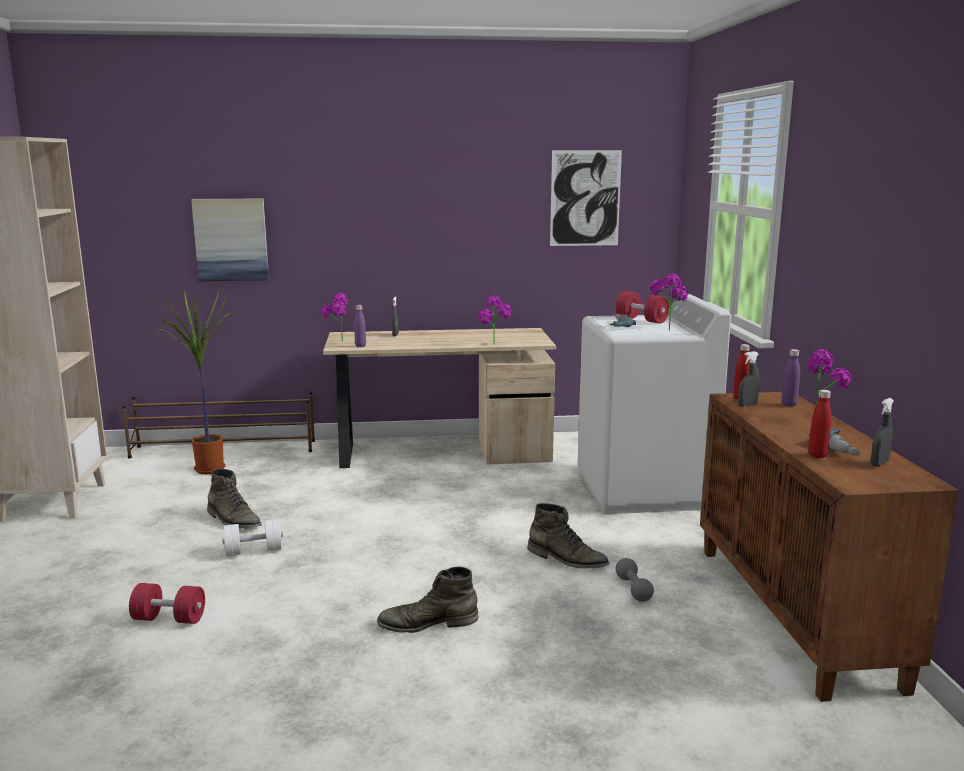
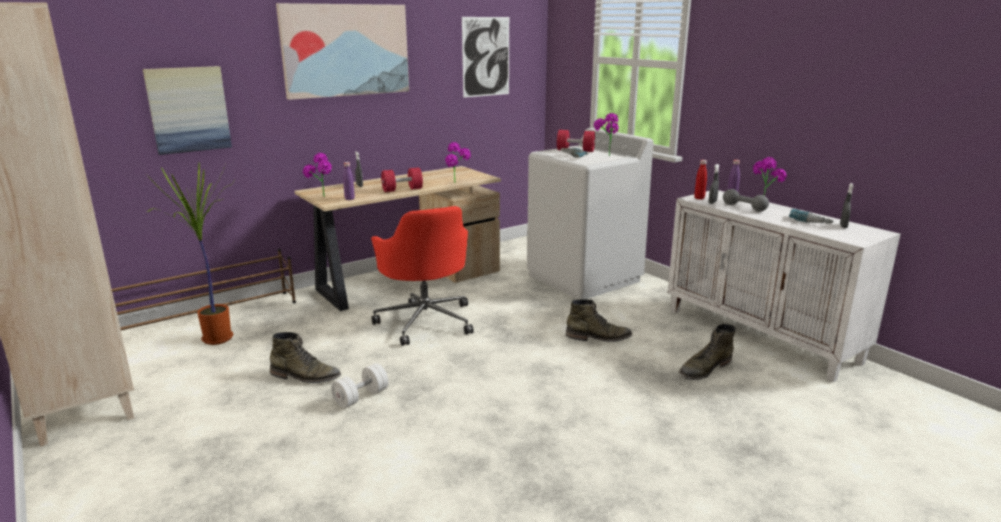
camera: 30 degrees left, 5 degrees up
red dumbbell [129,583,205,624] -> red dumbbell moved to [381,167,423,192]
green boot [377,566,478,633] -> green boot moved to [679,324,736,380]
grey dumbbell [616,558,654,602] -> grey dumbbell moved to [723,189,769,211]
brown cabinet [700,392,958,702] -> white cabinet [667,190,901,382]
red bottle [808,390,831,458] -> none
none -> picture [276,3,409,100]
none -> red office chair [371,206,474,346]

